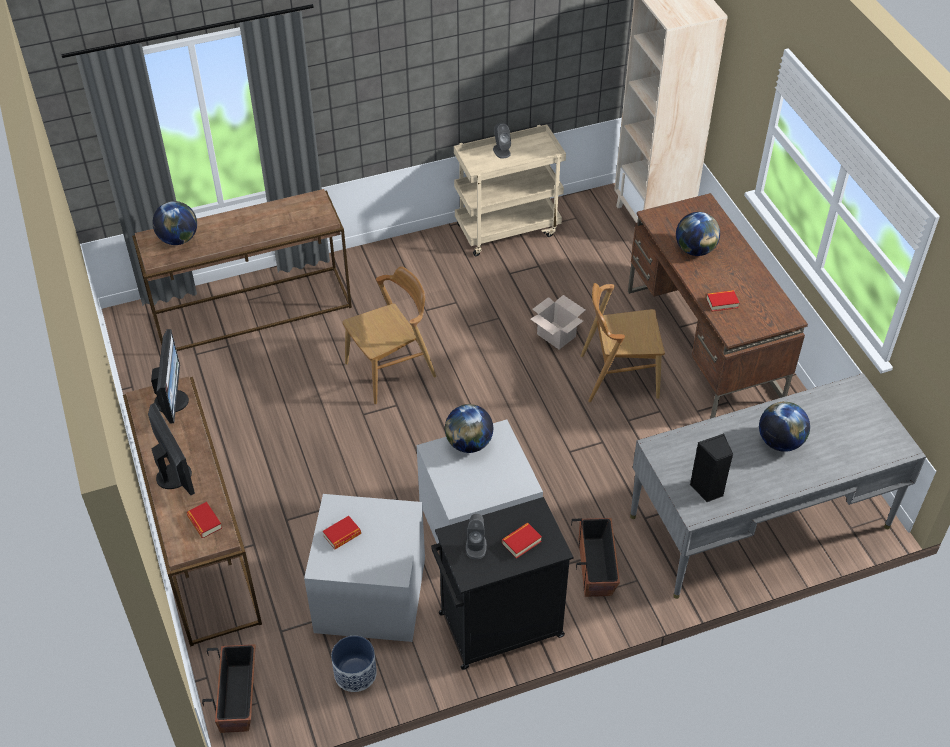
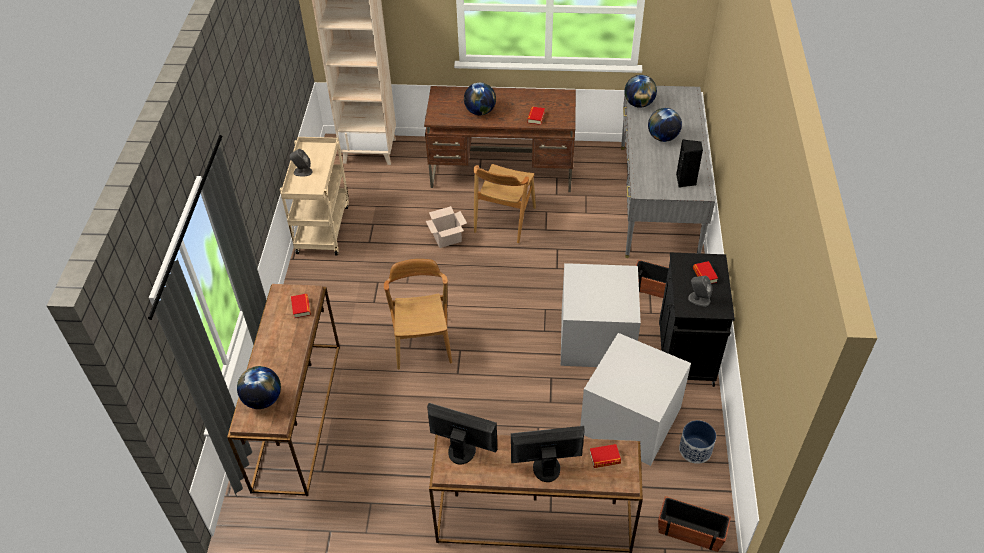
camera: 65 degrees left, 0 degrees up
book [323,516,361,549] -> book moved to [291,294,311,318]
globe [445,404,493,453] -> globe moved to [624,75,657,108]

